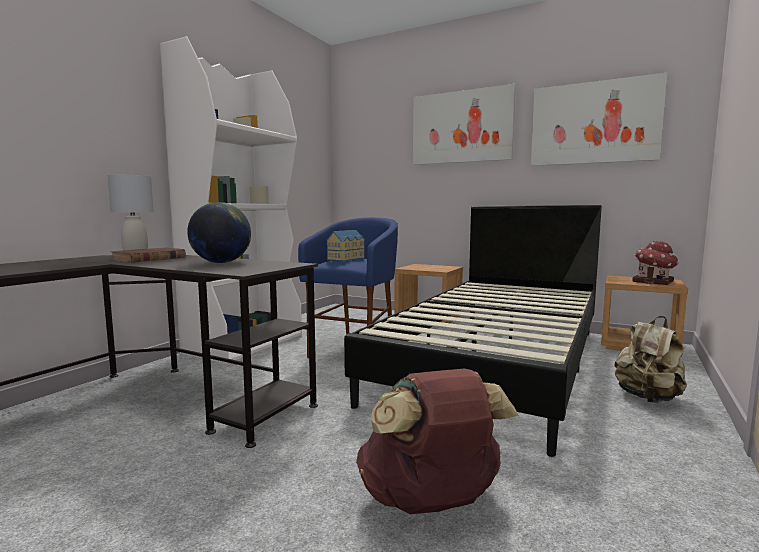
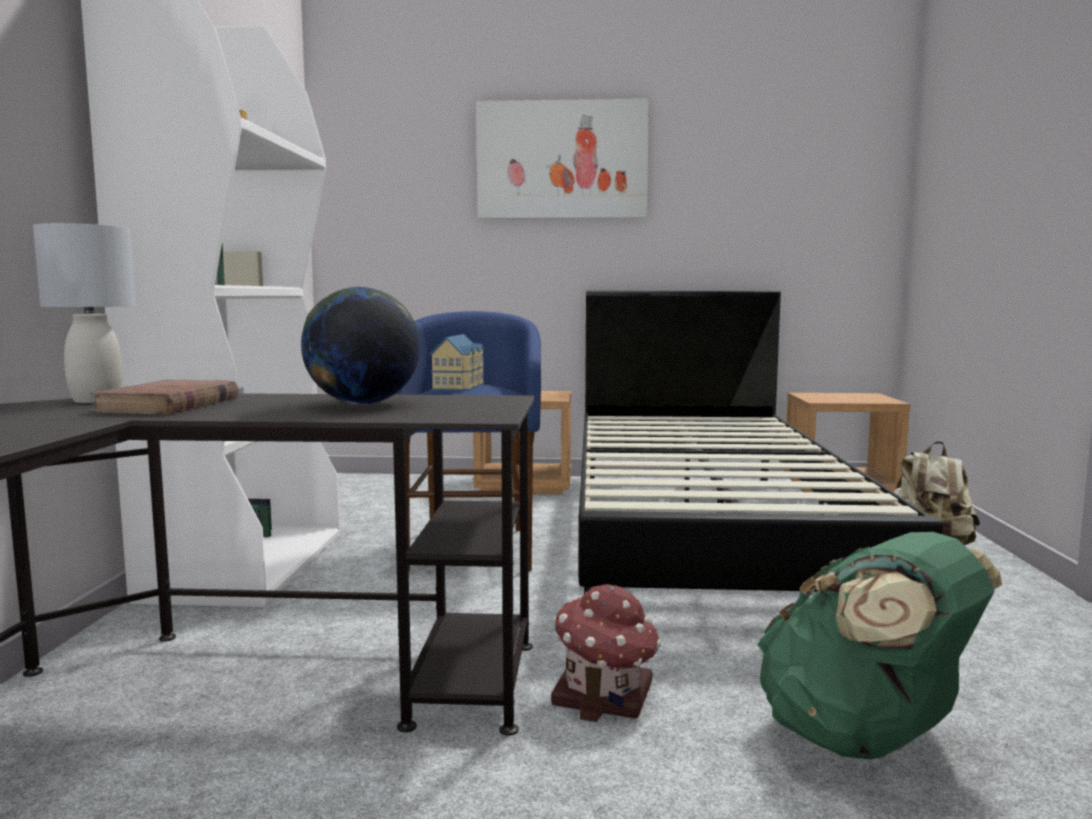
camera: 25 degrees left, 0 degrees up
brown backpack [356,369,519,514] -> green backpack [758,532,1002,759]
picture [531,73,667,166] -> none
toy house [632,241,679,285] -> toy house moved to [551,584,661,722]

